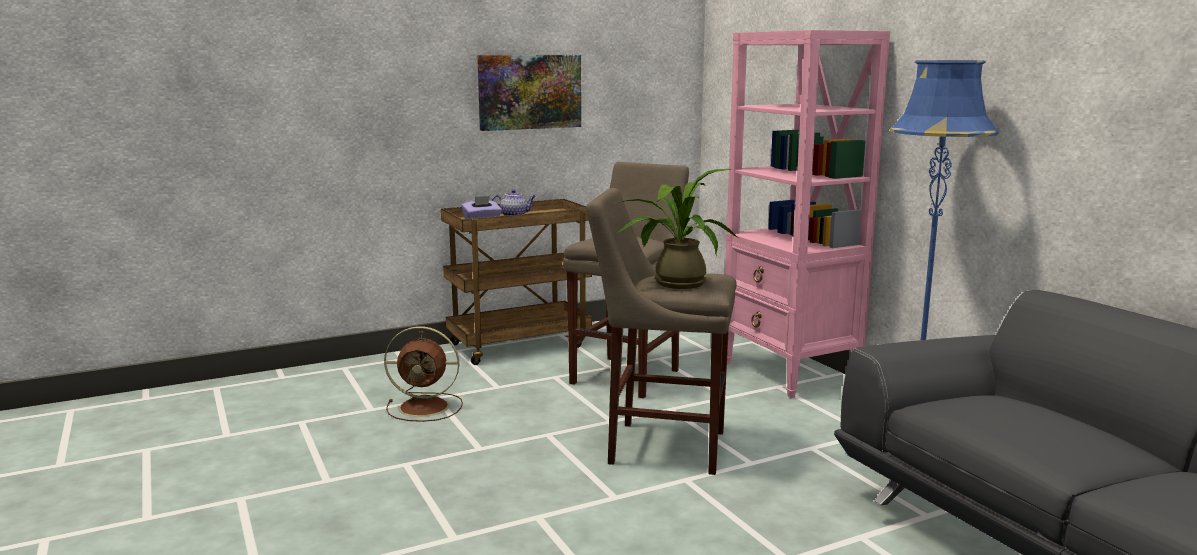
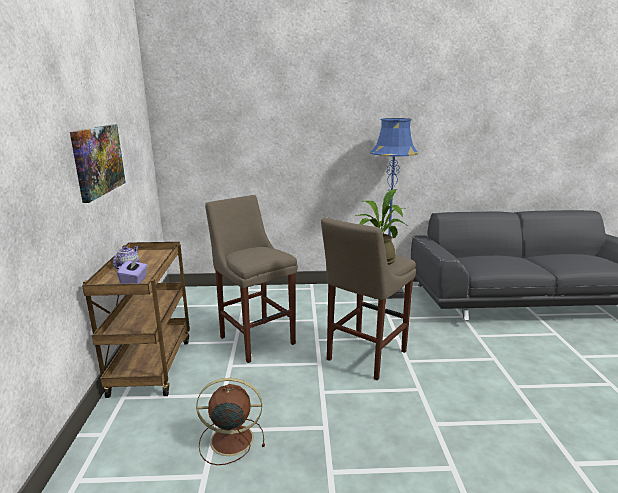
camera: 65 degrees left, 5 degrees up
brown fan [384,326,463,422] -> brown fan turned 120 degrees counterclockwise [196,378,265,465]
pink bookcase [725,30,890,398] -> none

